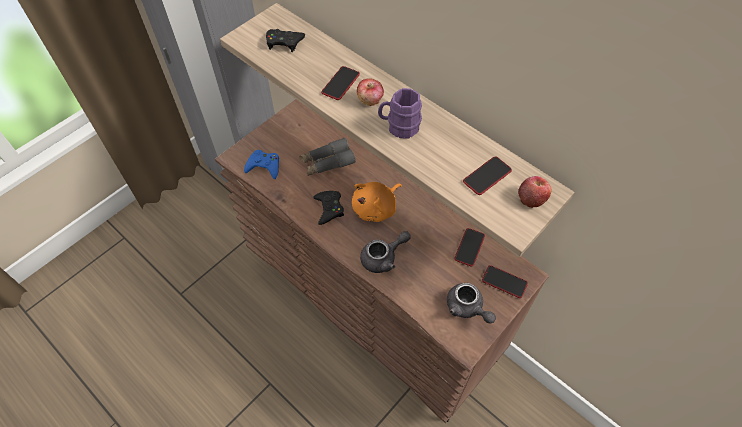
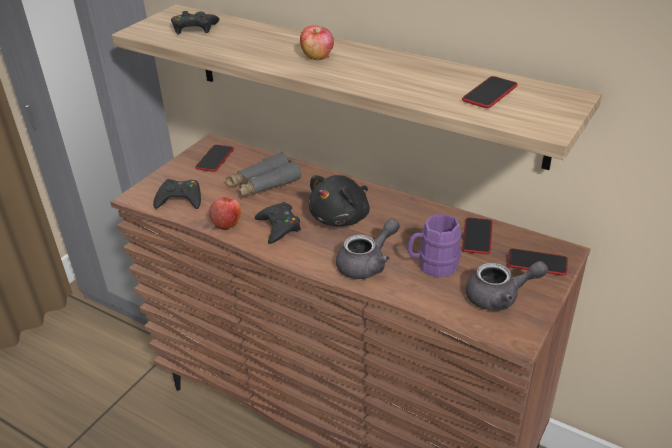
camera: 10 degrees left, 20 degrees down
blue game controller [244,150,279,179] -> black game controller [153,179,201,209]
phone [321,66,360,100] -> phone moved to [195,145,234,172]
orange plush toy [352,182,402,222] -> black plush toy [308,175,370,226]
purple mug [378,88,422,138] -> purple mug moved to [407,214,461,277]
grey teapot [447,283,496,323] -> grey teapot turned 45 degrees counterclockwise [466,261,548,310]
apple [518,176,552,208] -> apple moved to [209,197,241,230]

